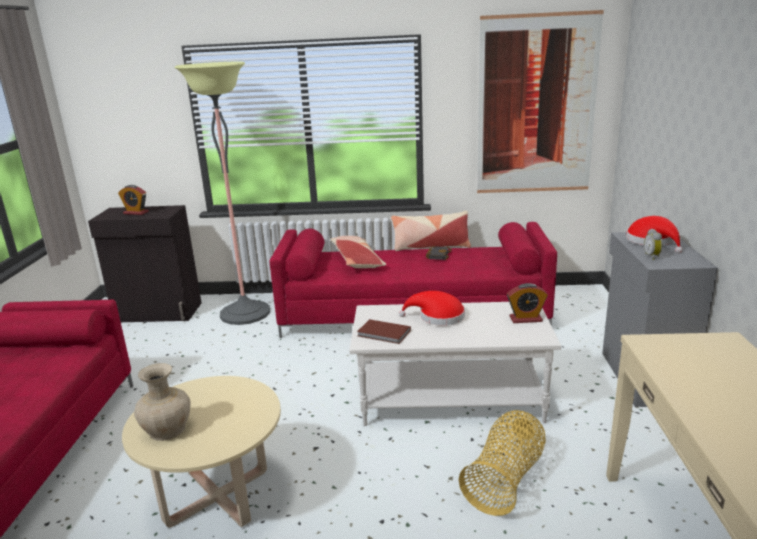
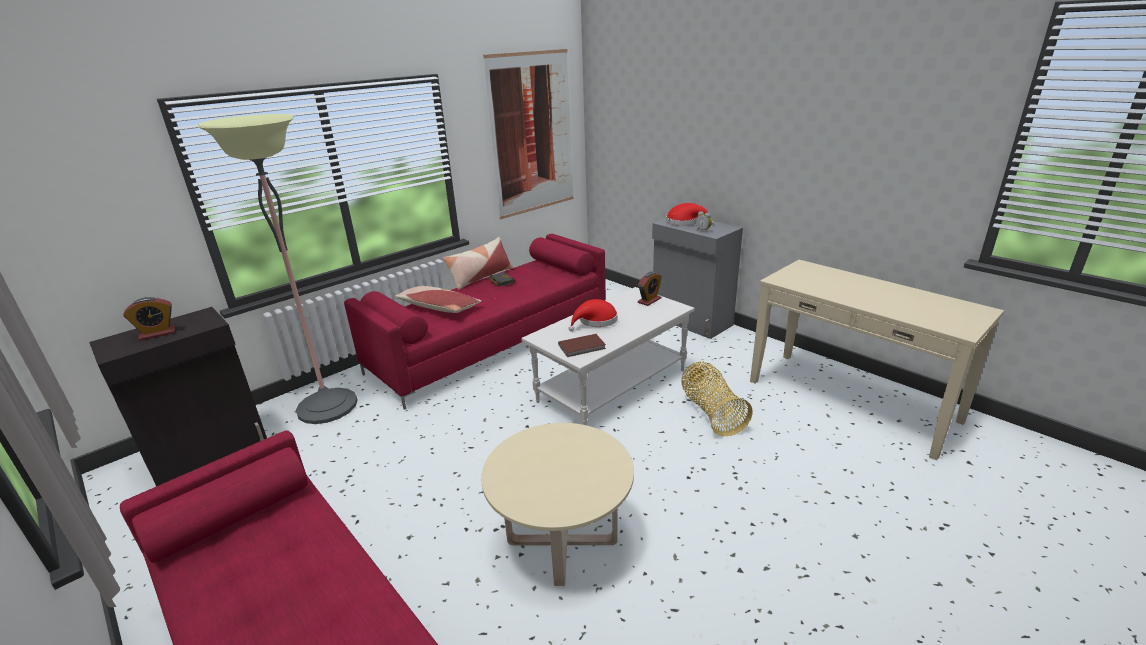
camera: 45 degrees left, 5 degrees up
beige vase [134,363,191,441] -> none

